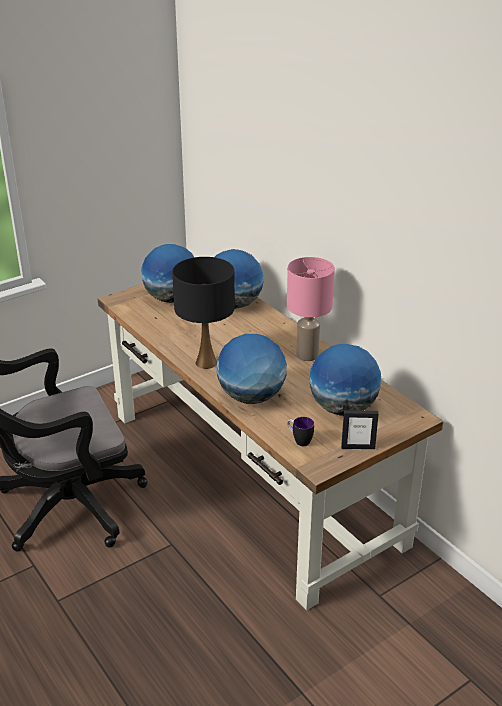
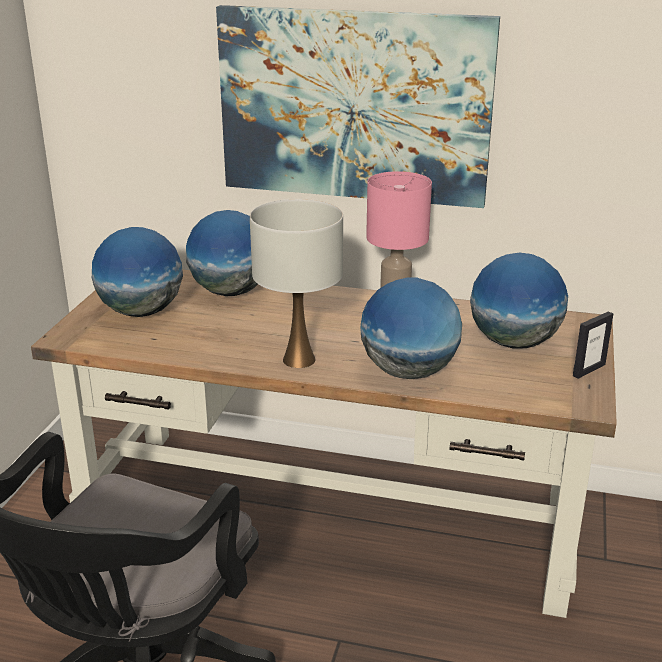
camera: 40 degrees left, 5 degrees down
black table lamp [172,257,235,369] -> white table lamp [250,199,343,368]
mug [287,417,314,446] -> none
none -> picture [216,5,500,208]

